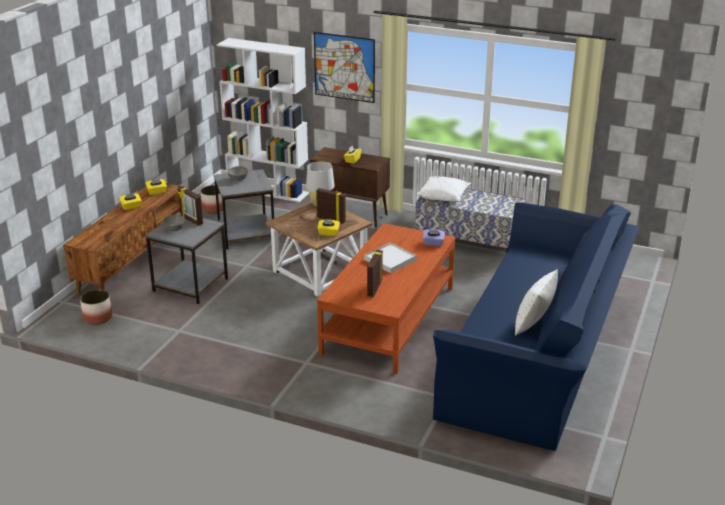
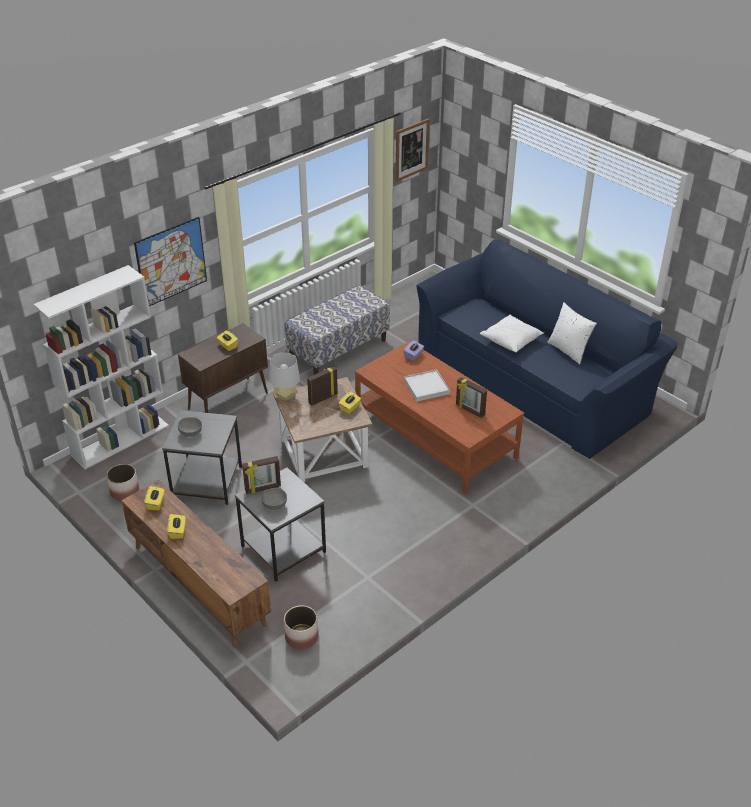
camera: 65 degrees left, 10 degrees up
white pillow [417,176,471,202] -> white pillow moved to [480,315,544,352]
none -> picture [396,119,430,182]

